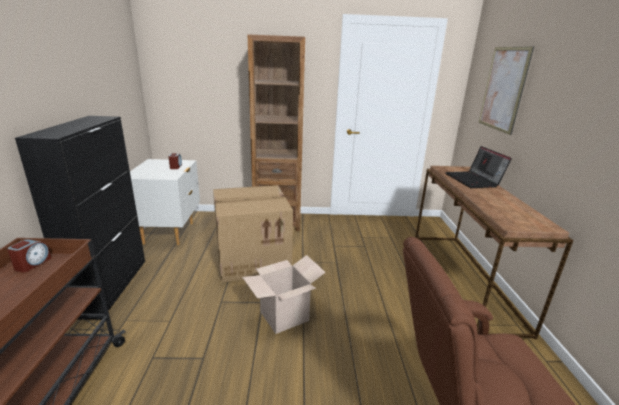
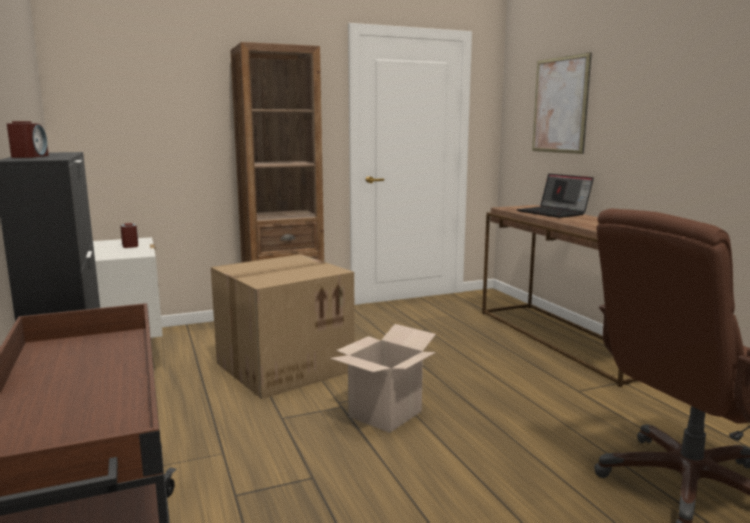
camera: 20 degrees left, 10 degrees down
alarm clock [7,239,51,272] -> alarm clock moved to [7,121,49,158]

